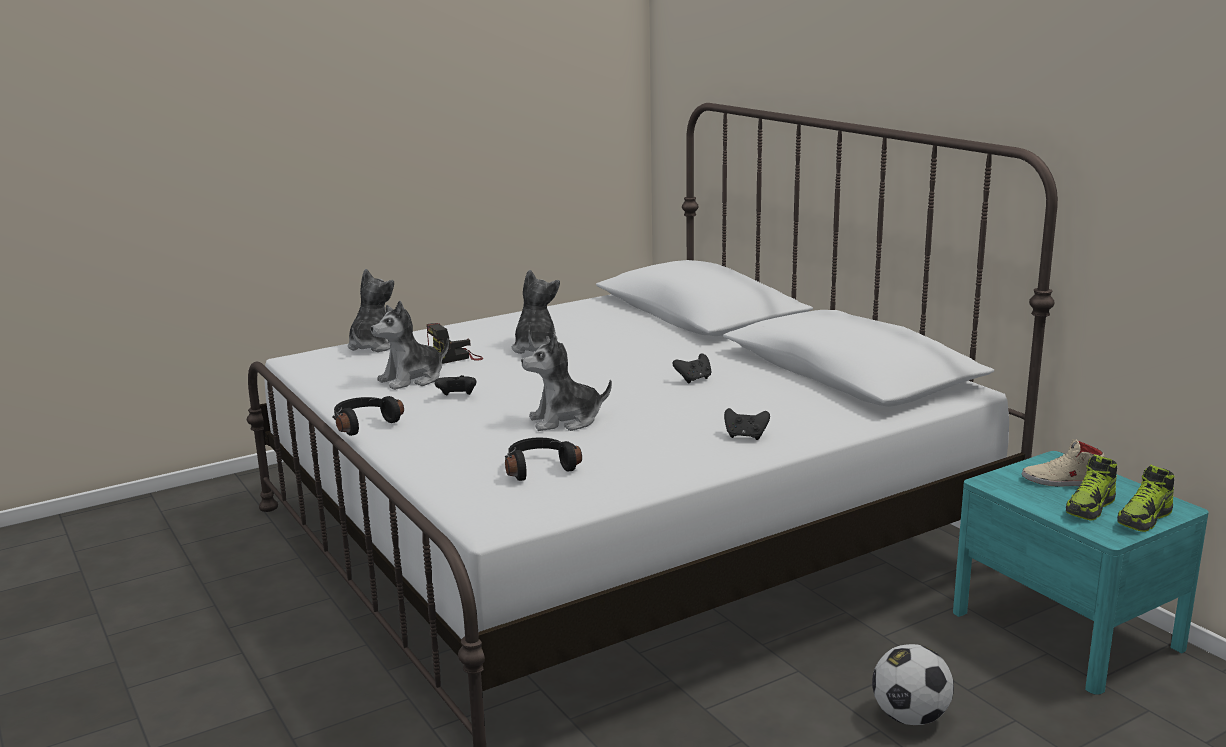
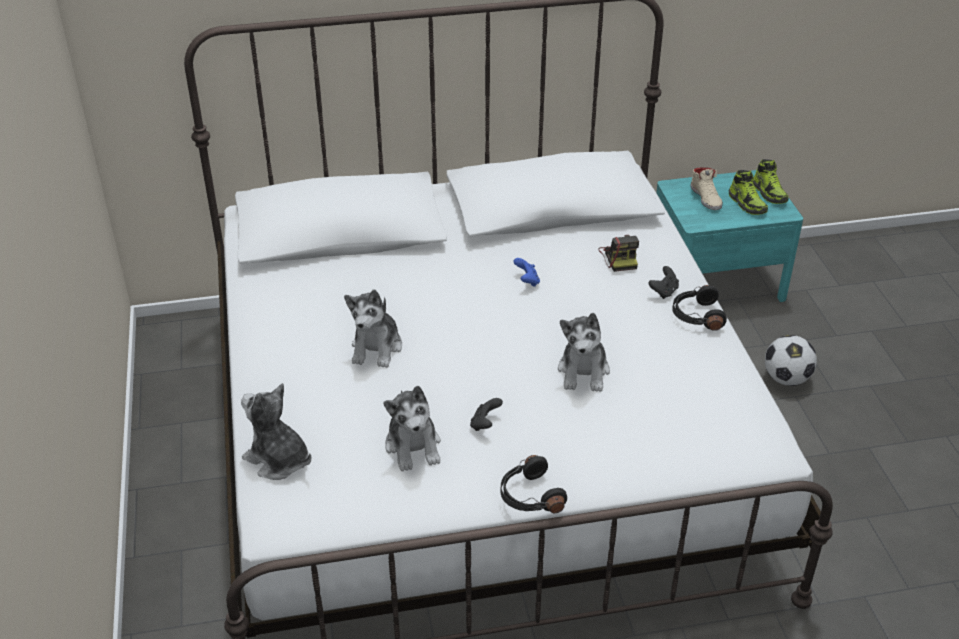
camera: 70 degrees left, 20 degrees up
camera [427,323,483,364] -> camera moved to [598,235,639,272]
black headphones [505,437,582,481] -> black headphones moved to [672,285,727,331]
plush toy [511,270,560,354] -> plush toy turned 105 degrees counterclockwise [344,289,402,368]
black game controller [673,353,711,383] -> blue game controller [513,258,540,287]
beige shoe [1022,439,1106,487] -> beige shoe turned 45 degrees counterclockwise [691,167,723,210]

